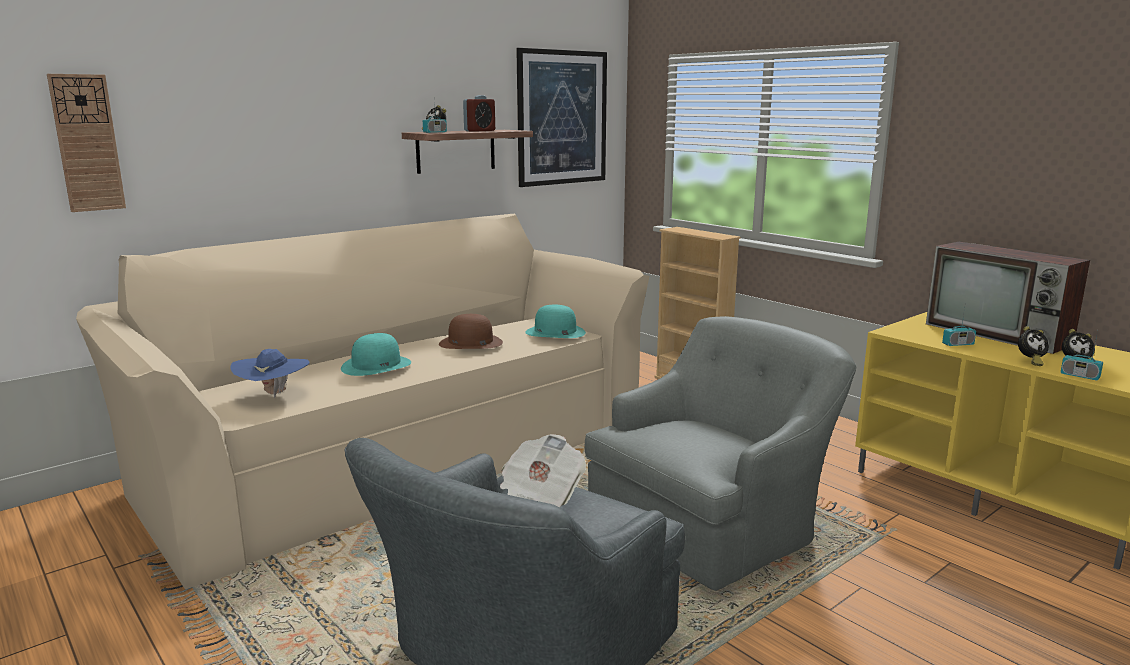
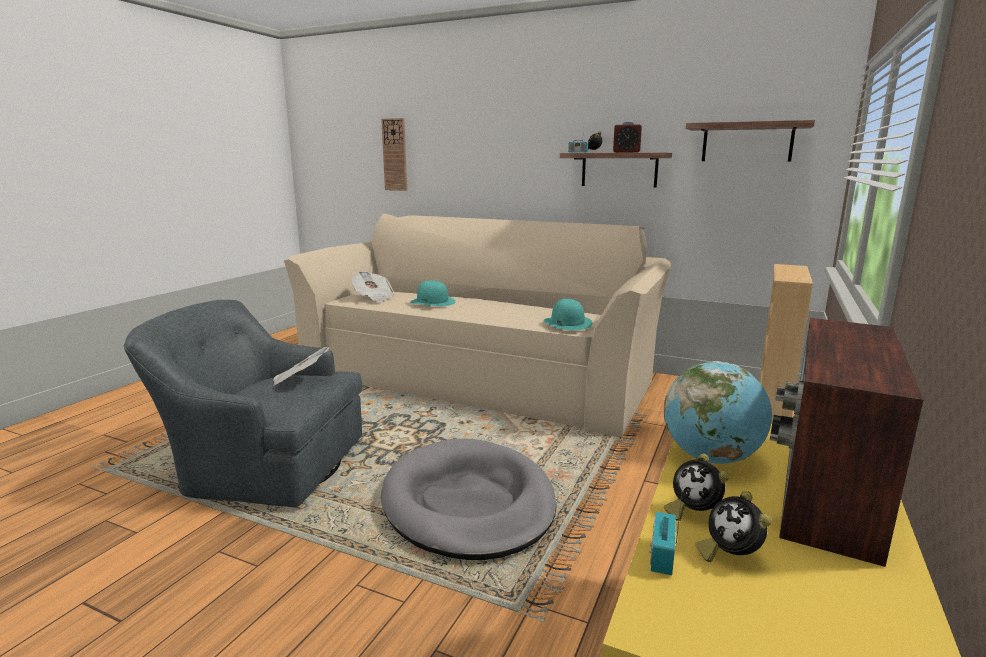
camera: 65 degrees right, 0 degrees up
blue hat [231,349,310,398] -> newspaper [351,271,395,302]
brown hat [439,314,503,349] -> none
picture [516,48,607,187] -> shelf [686,120,815,161]
grey armchair [585,316,856,591] -> grey dog bed [381,439,557,560]
radio [942,302,976,346] -> globe [664,361,772,464]

